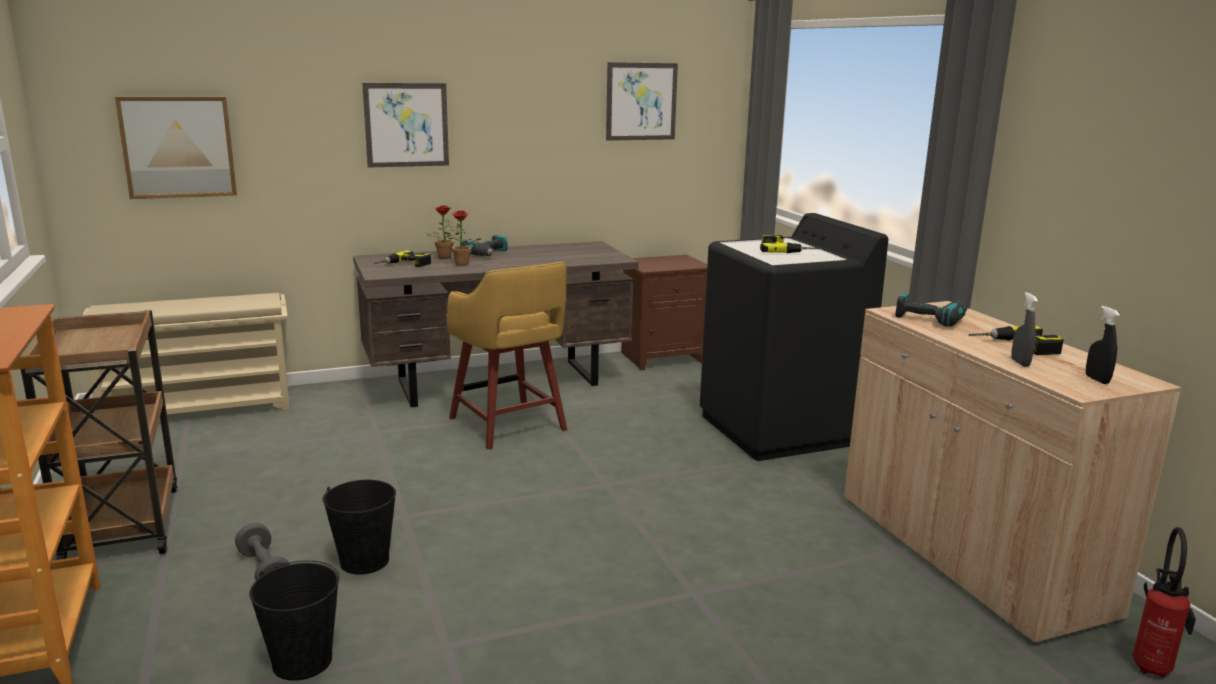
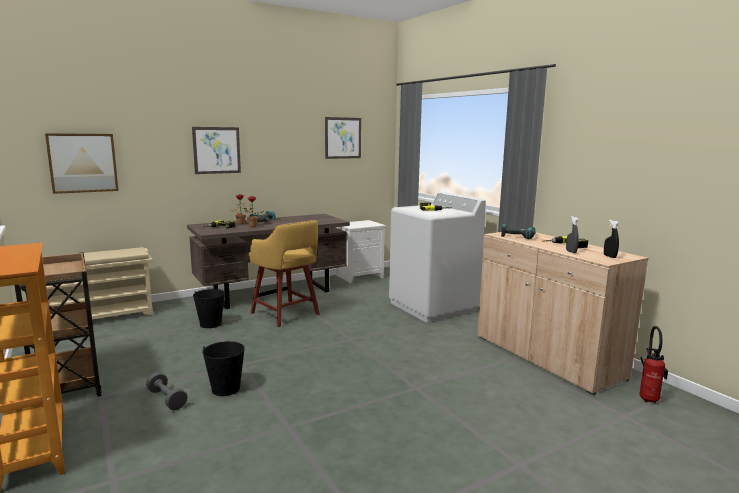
camera: 10 degrees left, 5 degrees down
black bucket [249,561,339,681] -> black bucket moved to [193,288,225,328]
brown nightstand [621,255,707,370] -> white nightstand [336,220,386,283]
black washing machine [700,213,888,461] -> white washing machine [389,192,486,322]

